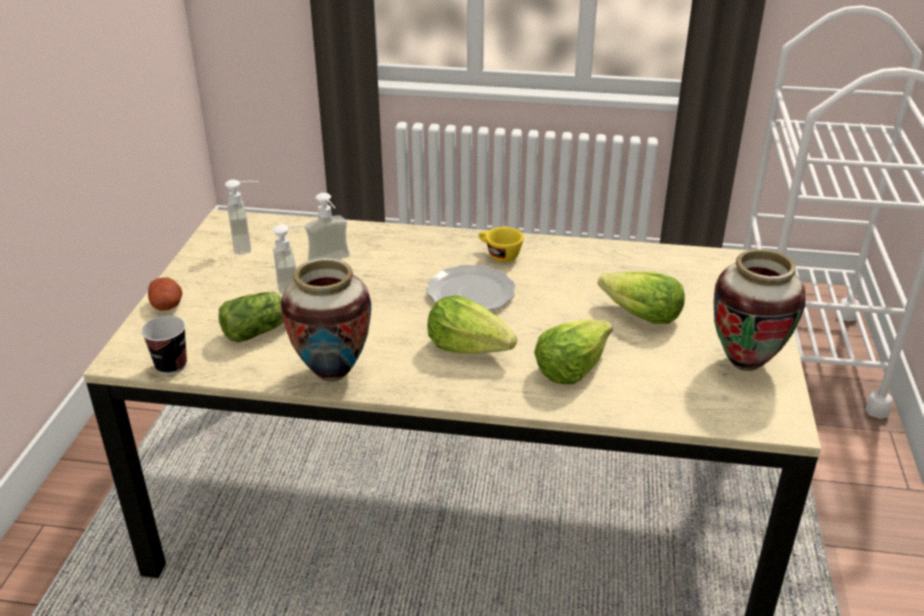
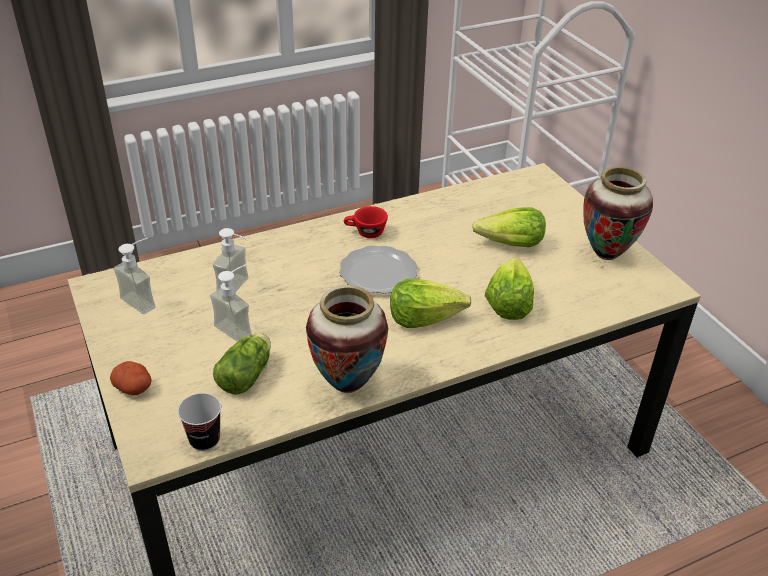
camera: 35 degrees left, 5 degrees up
yellow cup [479,227,524,262] -> red cup [344,206,388,238]

